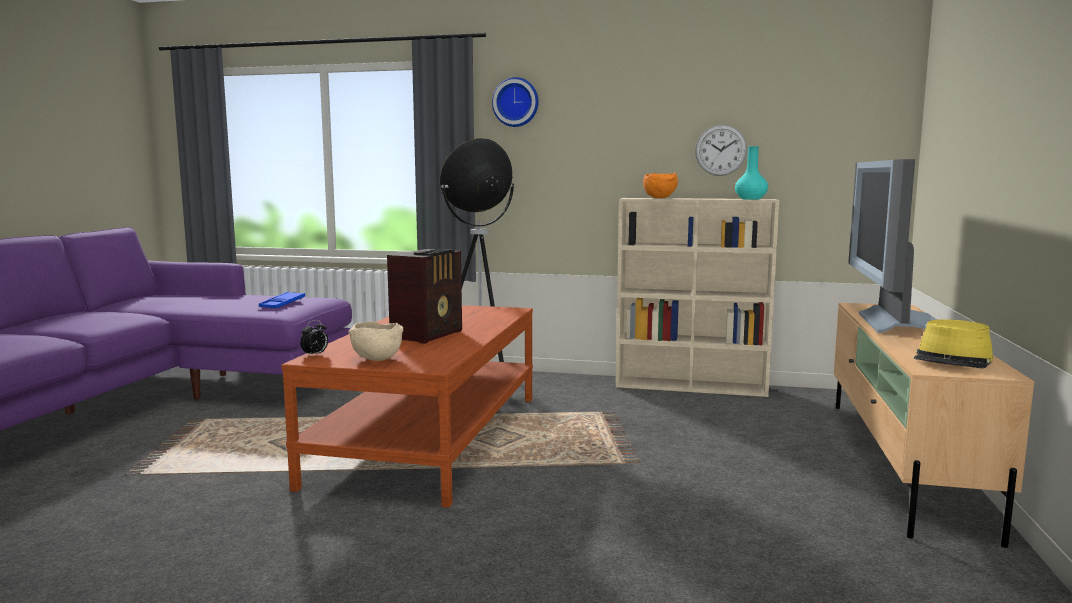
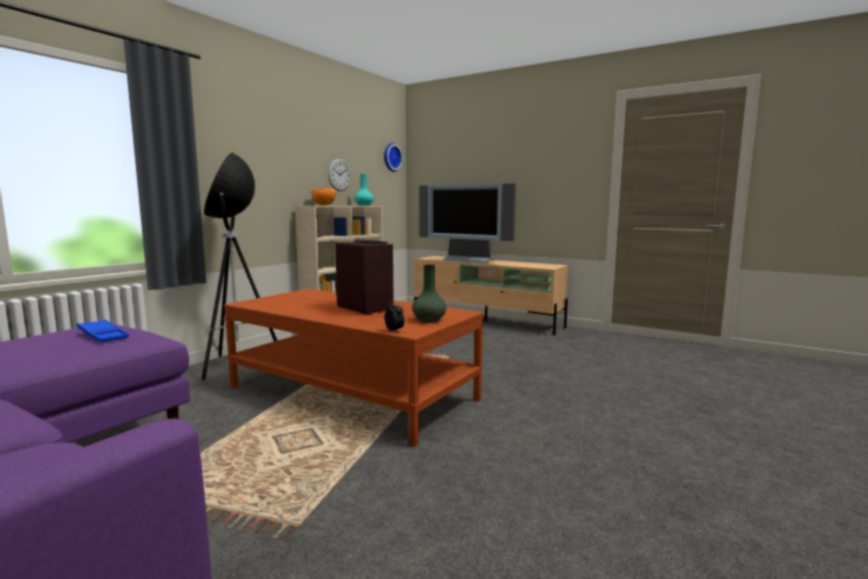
camera: 70 degrees left, 0 degrees up
beige bowl [348,321,403,361] -> green vase [412,264,447,322]
wall clock [492,77,539,127] -> wall clock moved to [384,143,403,172]
yellow hat [914,319,993,368] -> none

